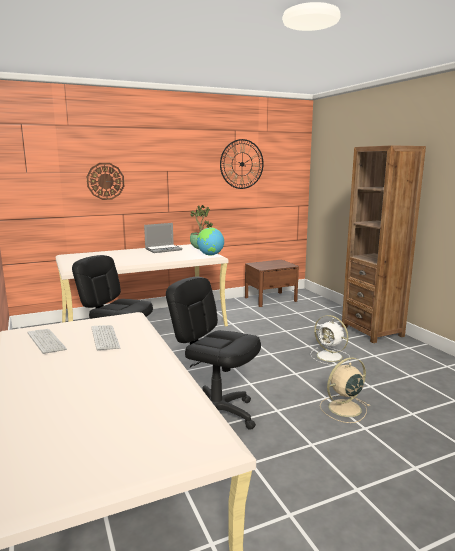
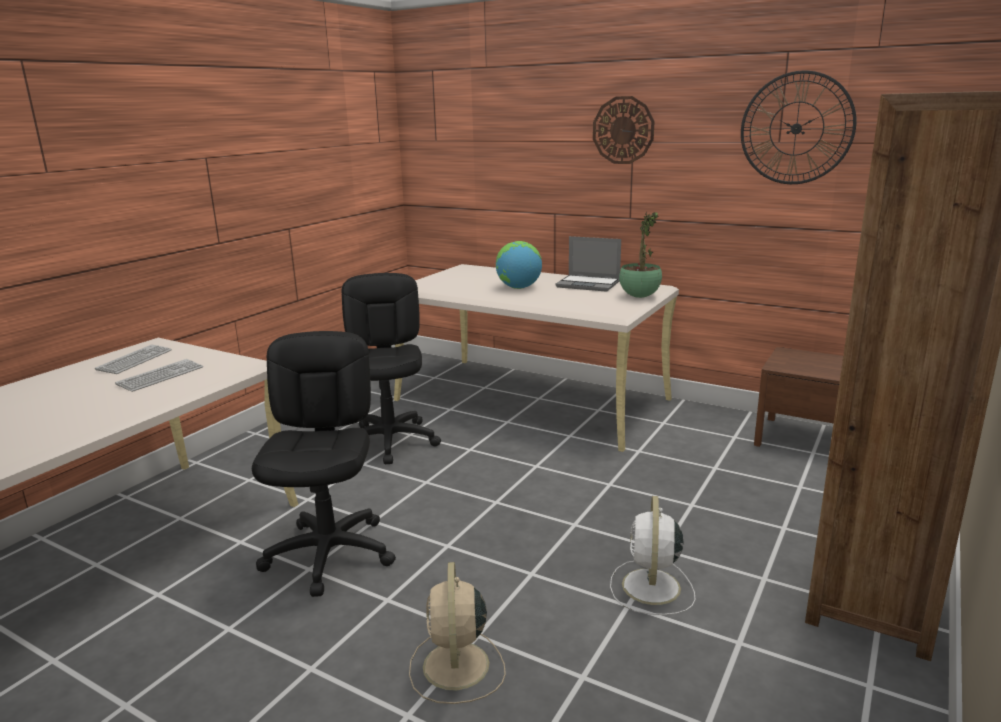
camera: 55 degrees right, 5 degrees up
wall clock [87,163,124,200] -> wall clock moved to [593,96,655,164]
globe [197,227,224,256] -> globe moved to [496,241,542,289]
beige fan [320,357,370,423] -> beige fan turned 120 degrees counterclockwise [409,562,506,704]

